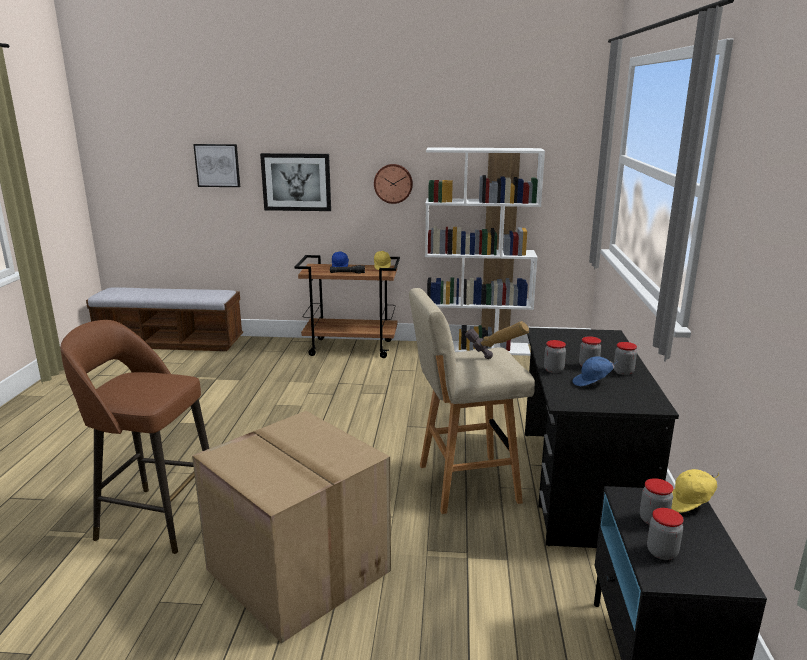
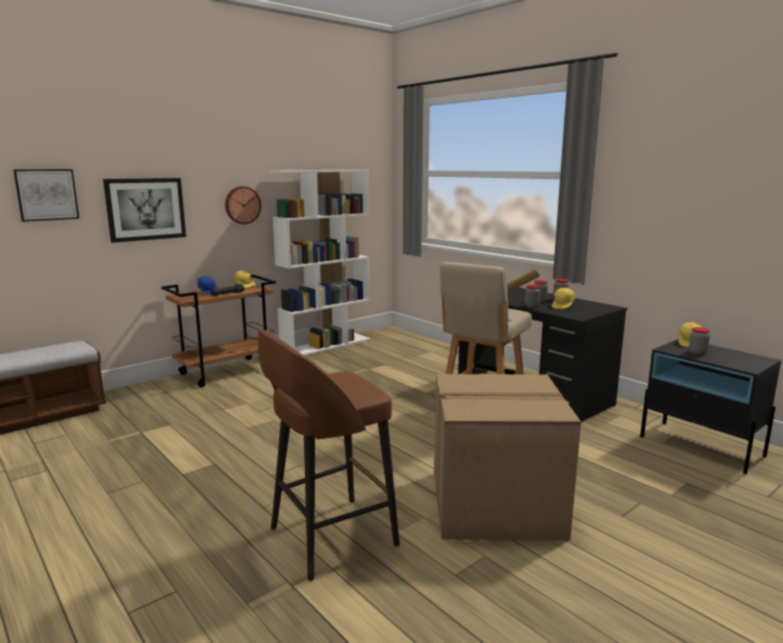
camera: 45 degrees left, 5 degrees down
blue cap [572,356,618,386] -> yellow cap [552,288,575,309]
jar [647,508,684,560] -> none

